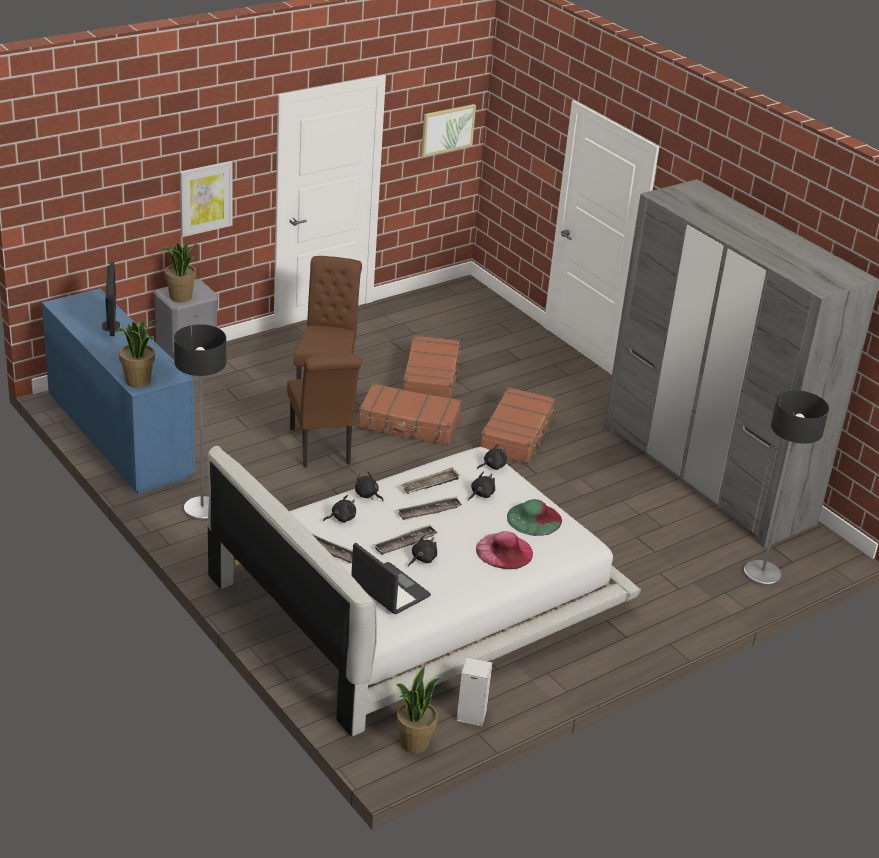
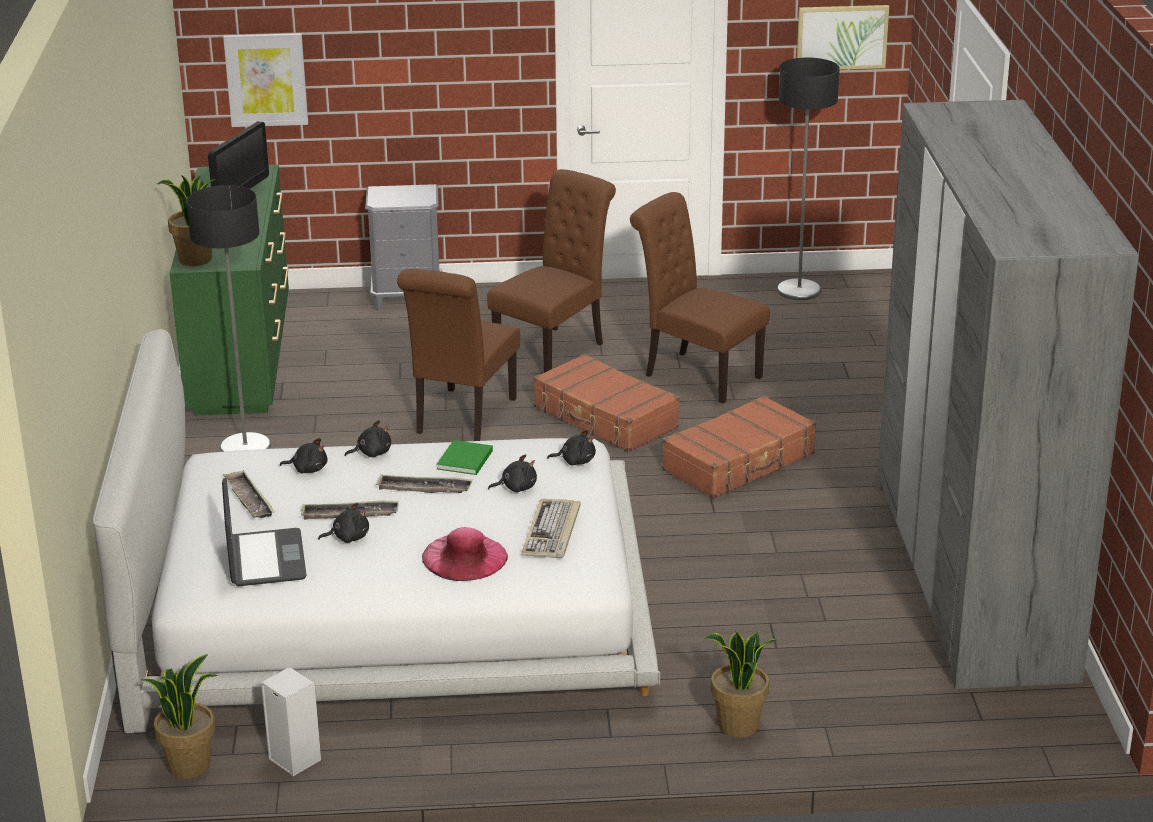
camera: 35 degrees right, 5 degrees down
blue dresser [42,288,195,494] -> green dresser [170,165,289,416]
potted plant [161,241,197,303] -> potted plant moved to [703,630,778,737]
picture [180,161,232,237] -> picture moved to [223,33,308,127]
black plush toy [355,471,384,501] -> black plush toy turned 90 degrees clockwise [345,420,391,457]
tray [401,467,461,494] -> green book [437,440,493,475]
brown suitcase [403,335,462,398] -> brown chair [630,192,770,404]
green hat [507,499,562,536] -> keyboard [521,499,581,558]
floor lamp [743,390,829,586] -> floor lamp moved to [777,58,840,300]

